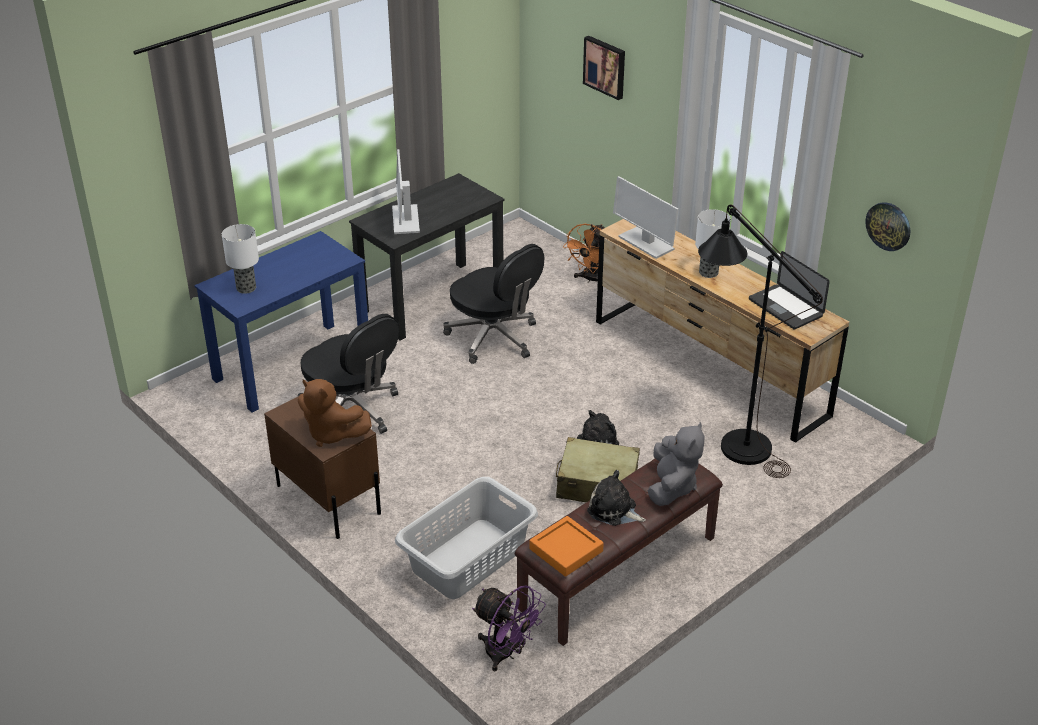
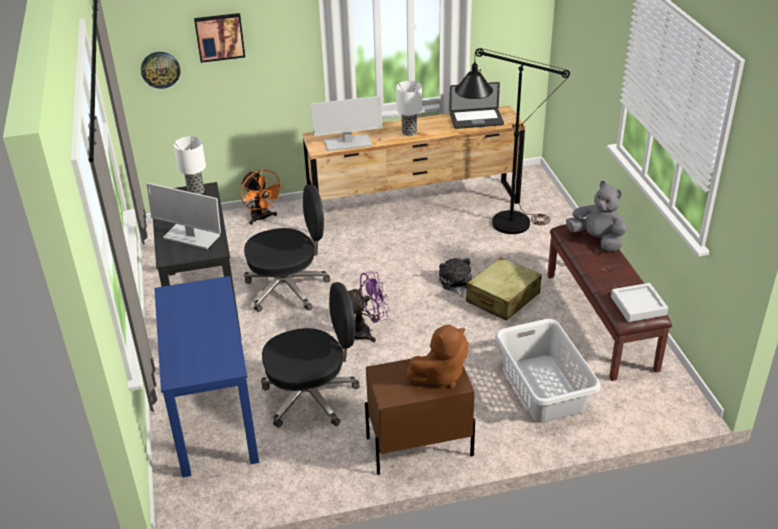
camera: 60 degrees left, 0 degrees up
table lamp [222,224,259,294] -> table lamp moved to [174,136,206,194]
purple fan [472,585,546,671] -> purple fan moved to [348,272,389,342]
orange tray [529,516,604,577] -> grey tray [611,283,668,322]
plush toy [587,470,646,526] -> none
wall clock [865,202,910,251] -> wall clock moved to [141,52,180,89]

